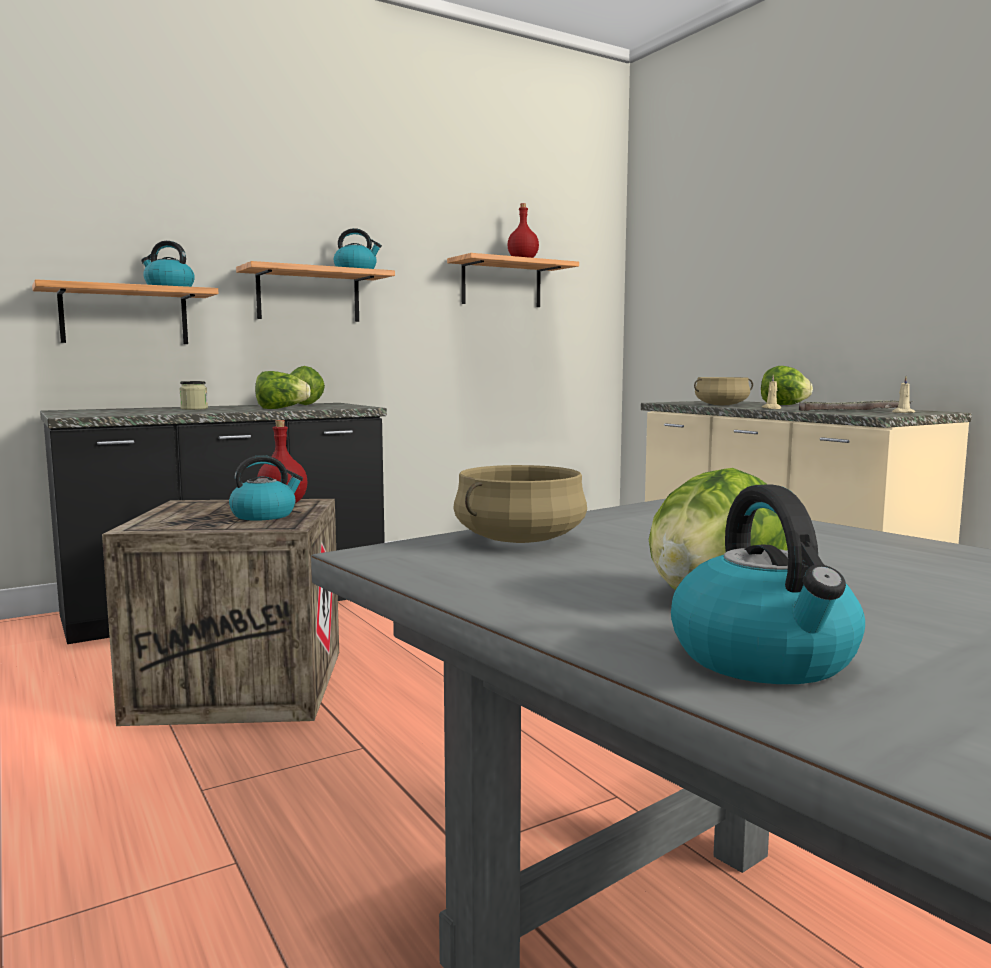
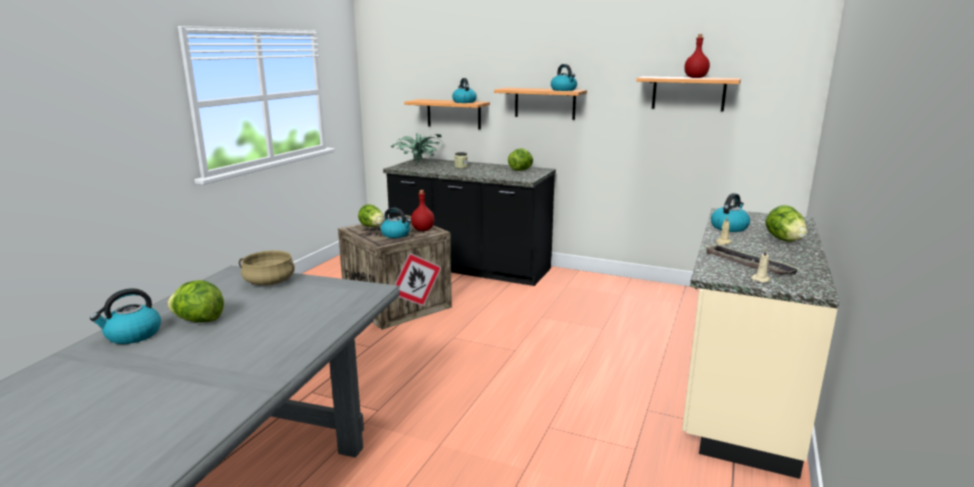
camera: 55 degrees right, 10 degrees up
lettuce [255,371,311,409] -> lettuce moved to [358,204,384,227]
beige cooking pot [694,377,753,406] -> kettle [711,193,750,232]
none -> potted plant [390,134,442,163]

